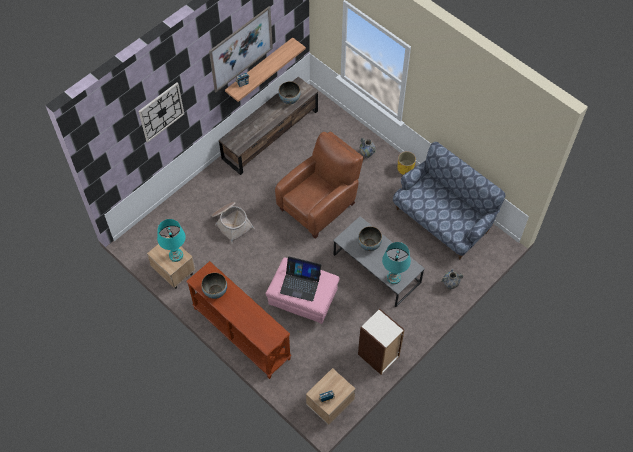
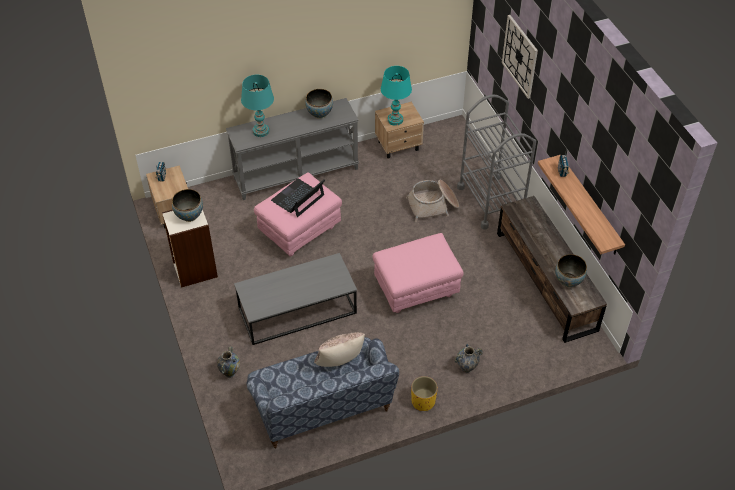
camera: 115 degrees right, 10 degrees down
brown console table [186,261,291,379] -> grey console table [226,98,359,200]
picture [209,6,273,92] -> none
brown armchair [275,132,364,239] -> pink ottoman [373,233,464,313]
bowl [358,226,382,251] -> bowl moved to [172,189,203,222]
turquoise table lamp [382,242,411,284] -> turquoise table lamp moved to [241,75,274,137]
none -> beige pillow [314,332,365,367]
none -> grey cart [457,94,536,229]

